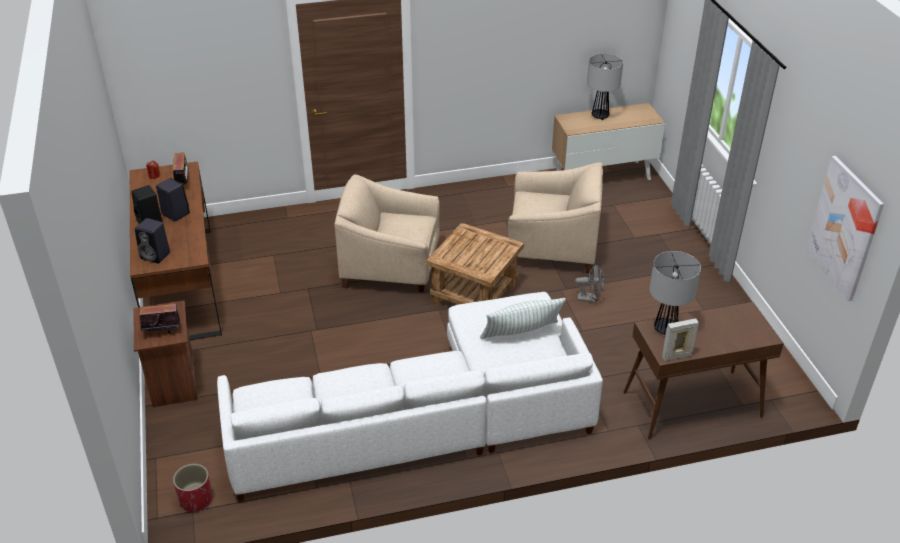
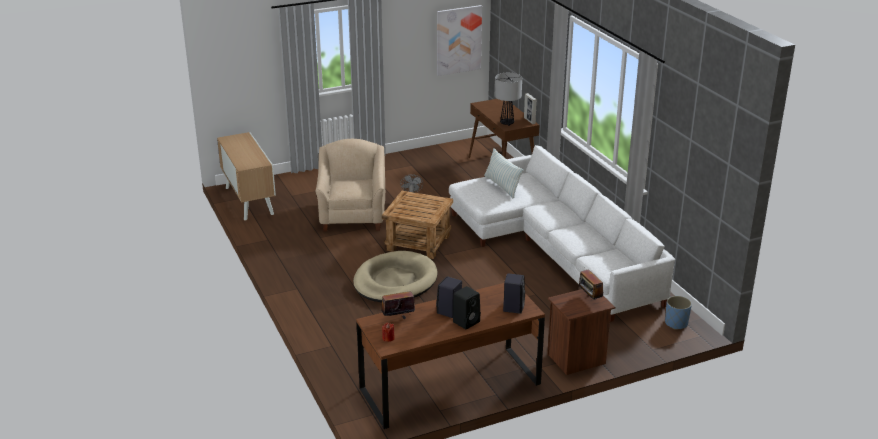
camera: 100 degrees left, 10 degrees down
red planter [173,464,212,512] -> blue planter [665,296,692,330]
beige armchair [334,174,440,293] -> beige dog bed [353,251,437,302]
table lamp [587,53,623,120] -> none

